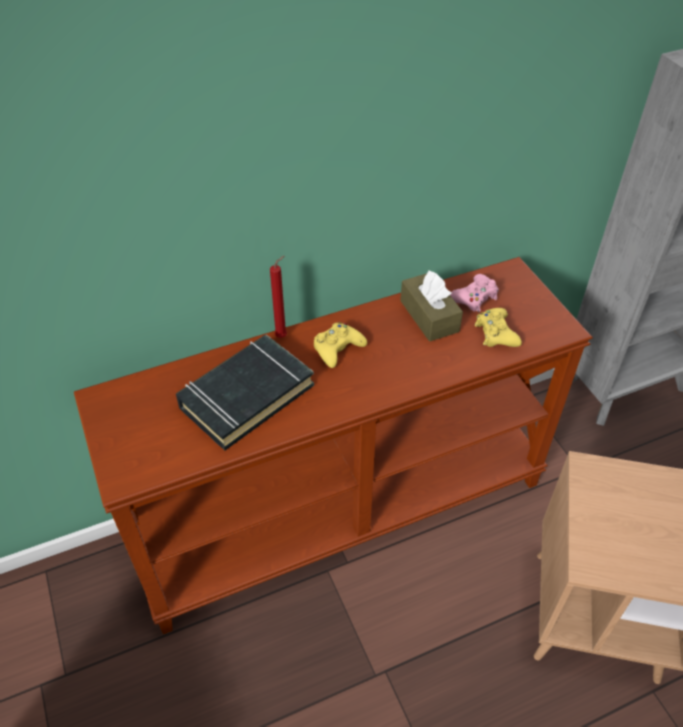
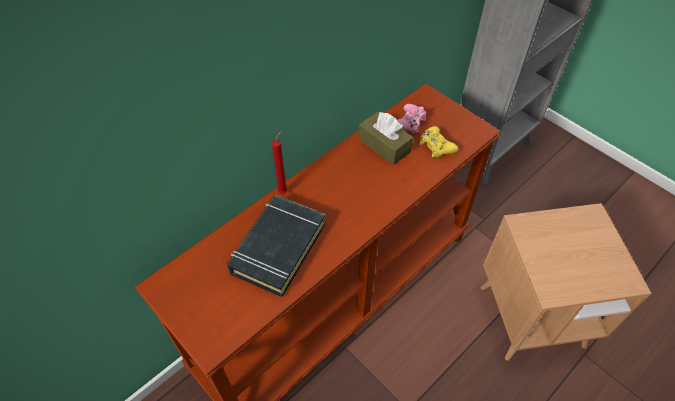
camera: 20 degrees left, 5 degrees up
yellow game controller [314,322,367,368] -> none

